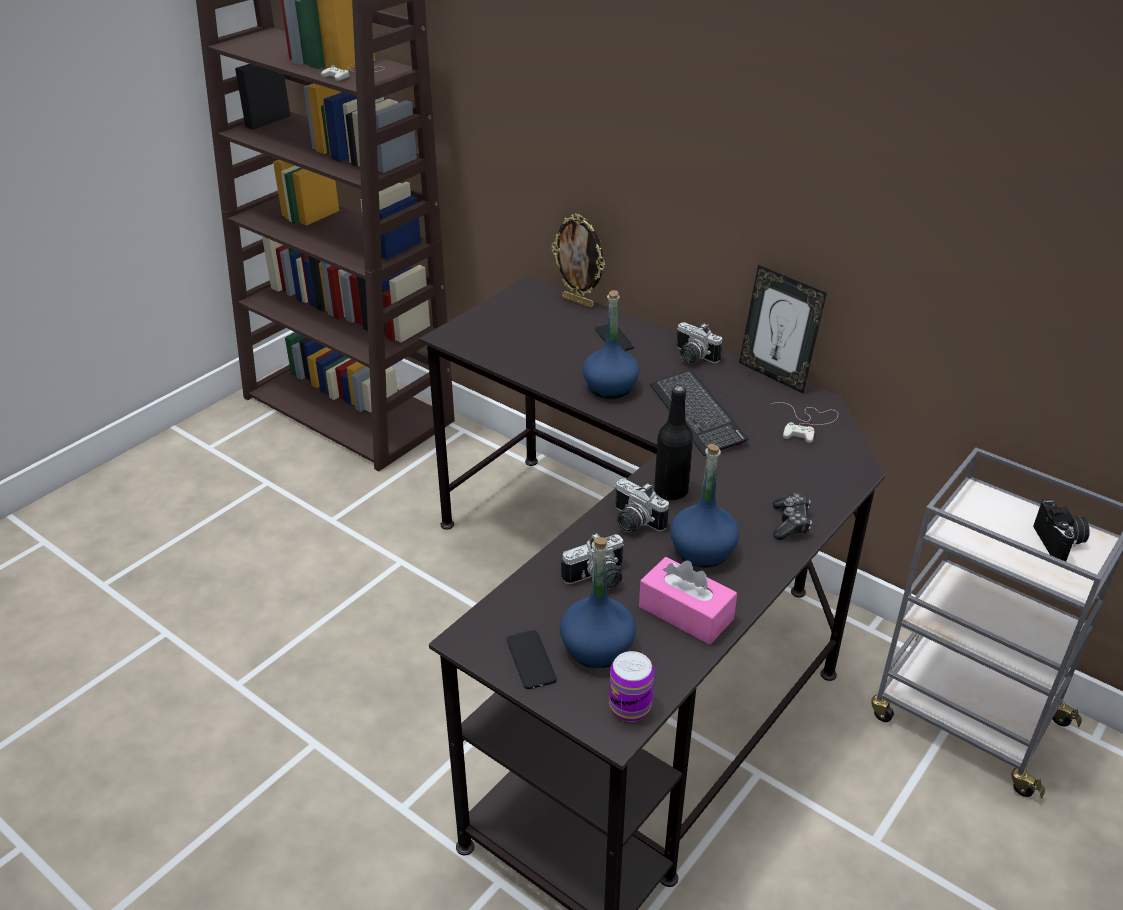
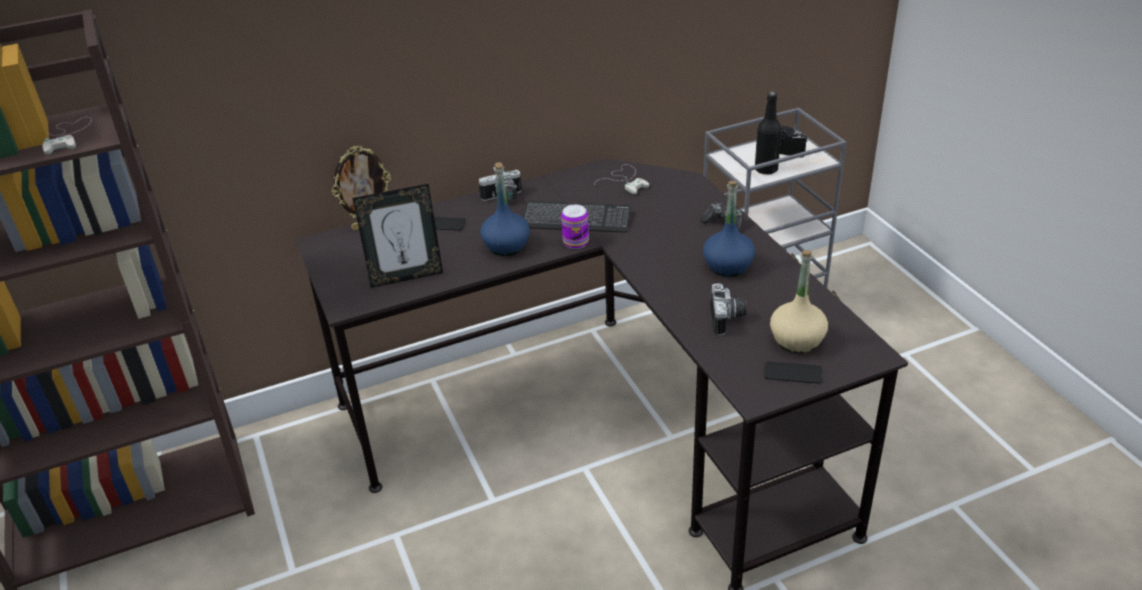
camera: 60 degrees left, 0 degrees up
blue bottle [560,537,636,668] -> beige bottle [770,250,828,353]
can [609,651,654,722] -> can moved to [561,205,589,249]
camera [615,479,669,533] -> none
pink tissue box [639,557,737,645] -> none
black bottle [654,385,693,501] -> black bottle moved to [755,92,782,175]
picture frame [739,265,827,393] -> picture frame moved to [353,184,443,288]

